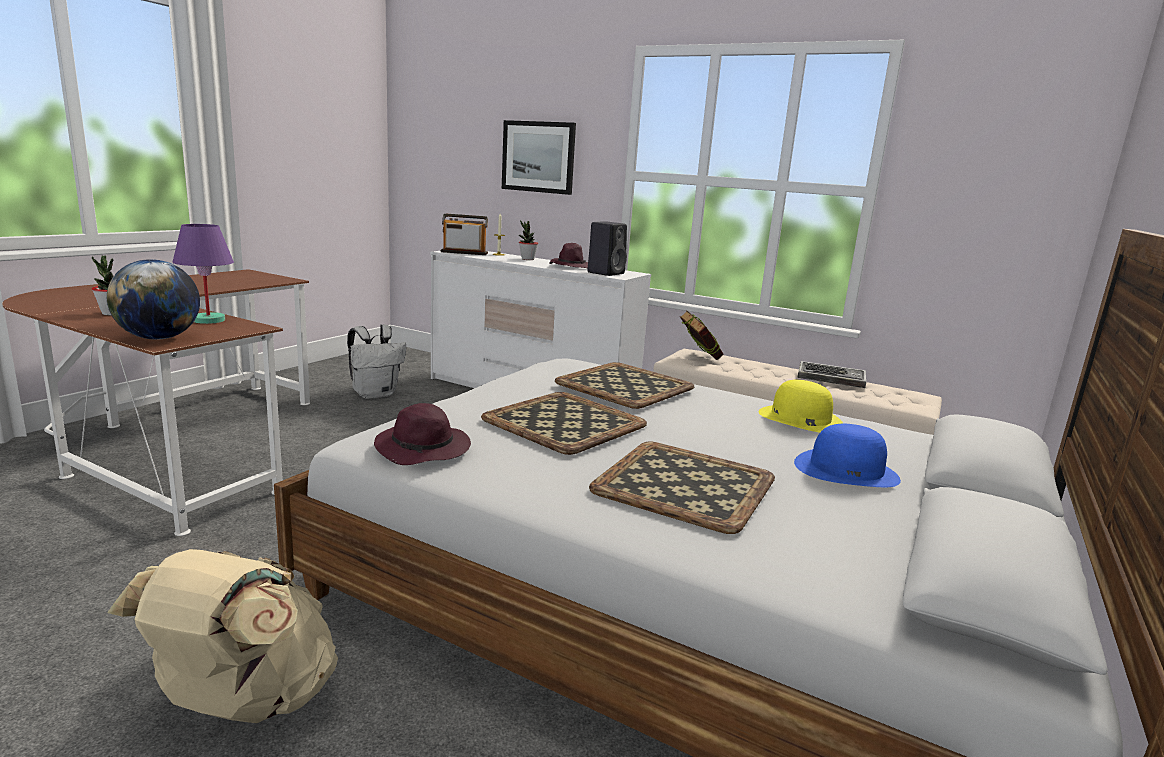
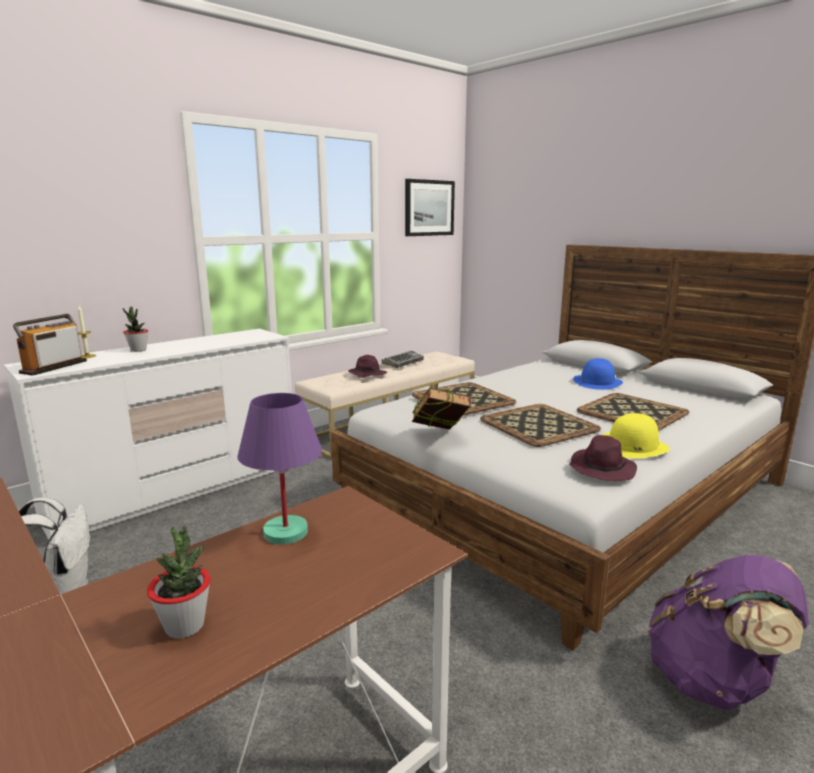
camera: 70 degrees left, 0 degrees up
globe [107,259,200,340] -> none
beige backpack [107,549,338,723] -> purple backpack [648,555,809,710]
picture [502,120,576,195] -> picture moved to [405,179,455,236]
purple hat [550,243,588,268] -> purple hat moved to [348,355,387,378]
black speaker [587,221,627,276] -> none
book [680,310,724,360] -> book moved to [412,388,471,430]
yellow hat [759,380,843,432] -> yellow hat moved to [603,413,670,458]

